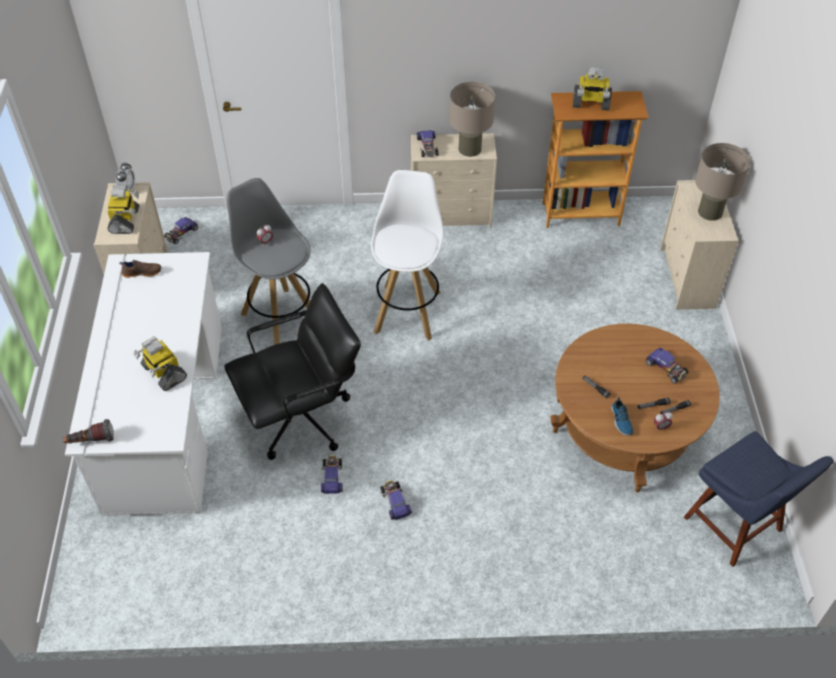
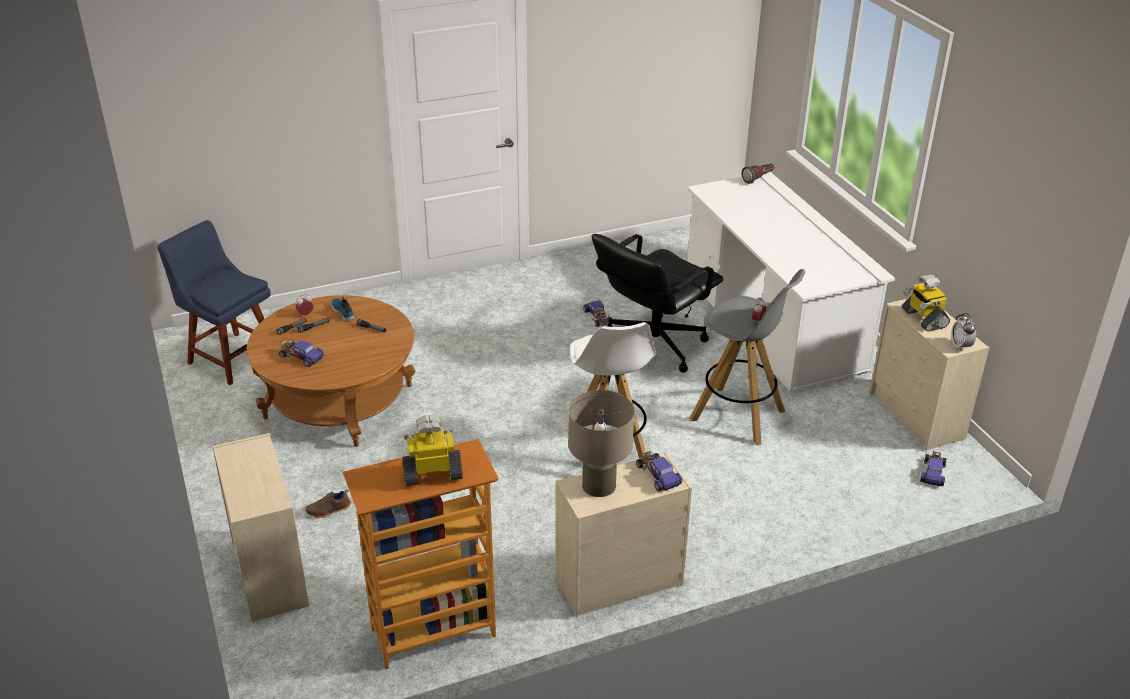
camera: 160 degrees right, 15 degrees down
brown shoe [119,260,161,278] -> brown shoe moved to [305,489,351,518]
toy robot [133,336,187,391] -> none
toy car [380,479,412,520] -> none
beige table lamp [695,143,751,221] -> none

